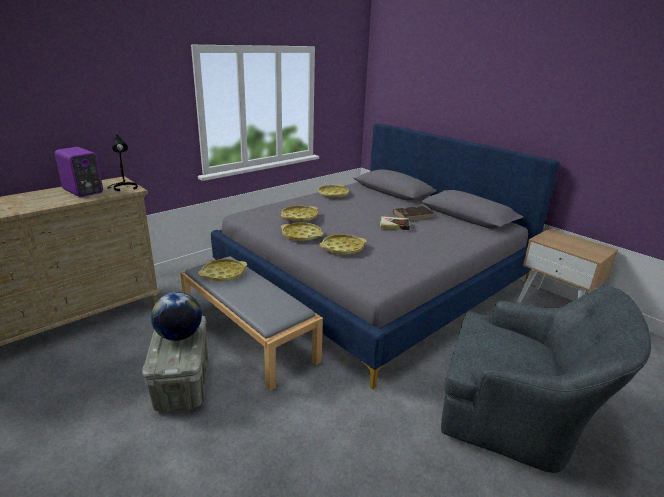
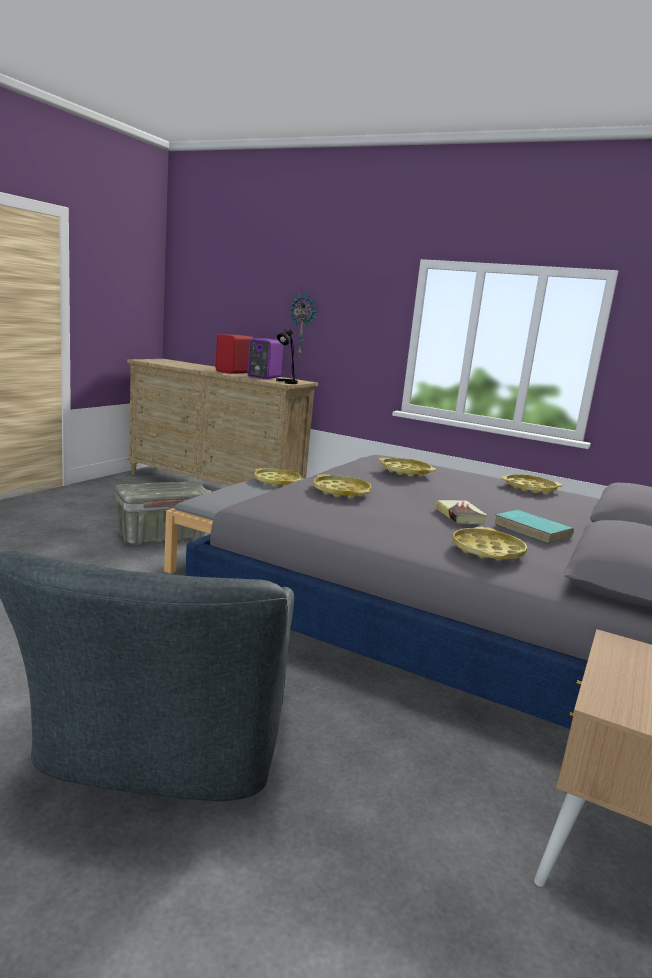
camera: 70 degrees right, 10 degrees down
globe [151,292,202,341] -> none
yellow tray [281,222,323,242] -> yellow tray moved to [452,527,527,560]
brown book [393,206,434,221] -> turquoise book [494,510,574,544]
none -> red speaker [216,334,253,374]
none -> wall clock [288,293,318,355]

